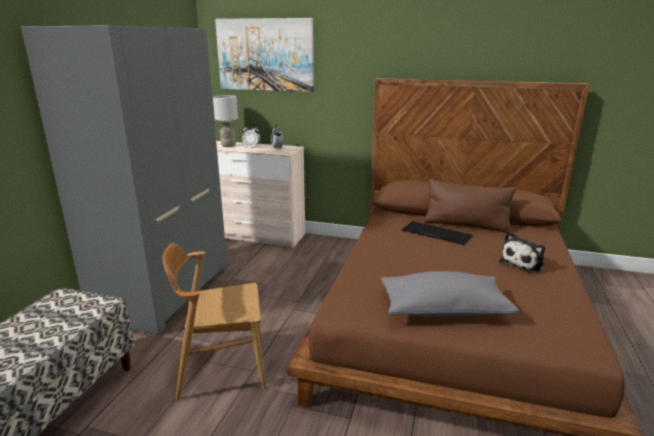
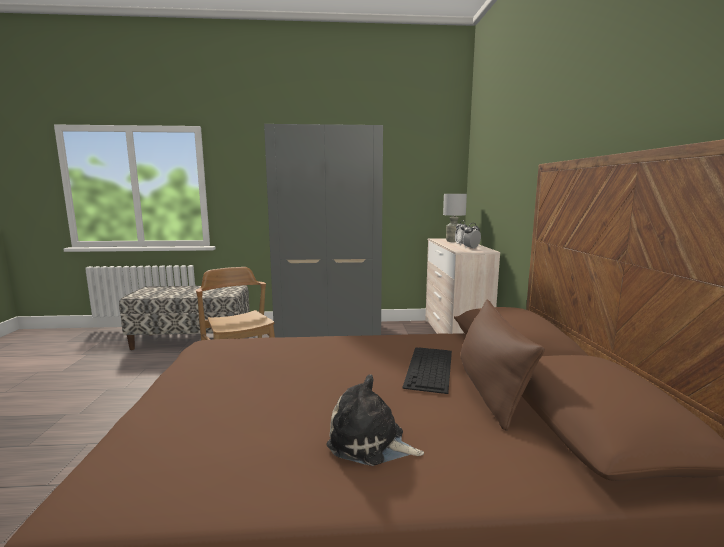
camera: 70 degrees right, 10 degrees down
picture [215,18,314,92] -> none
grey pillow [381,271,519,317] -> none

